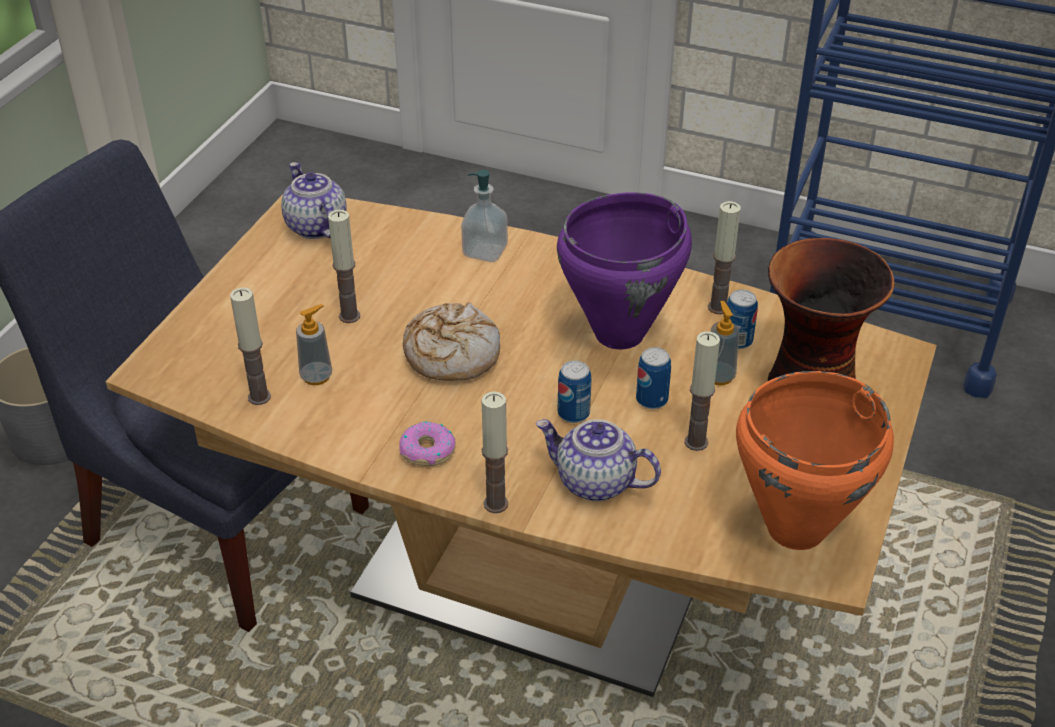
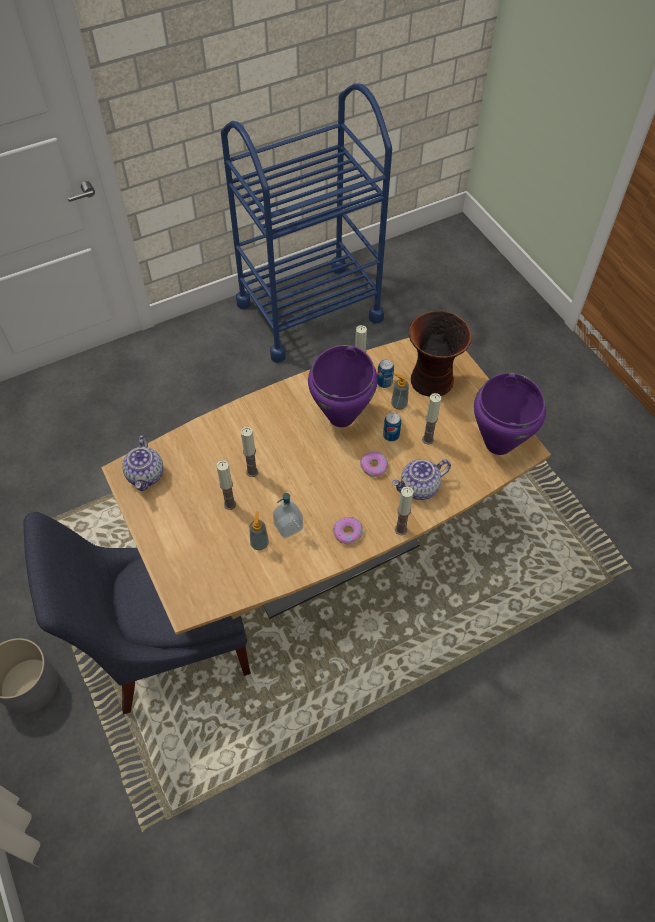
camera: 50 degrees left, 15 degrees up
candle [230,287,271,405] -> candle moved to [241,427,258,477]
teapot [281,162,347,239] -> teapot turned 105 degrees counterclockwise [122,435,163,491]
bread [403,302,500,380] -> none
soap dispenser [461,170,508,262] -> soap dispenser moved to [273,493,303,538]
can [558,360,592,423] -> donut [360,452,388,477]
orange cooking pot [736,371,894,550] -> purple cooking pot [474,372,546,455]

